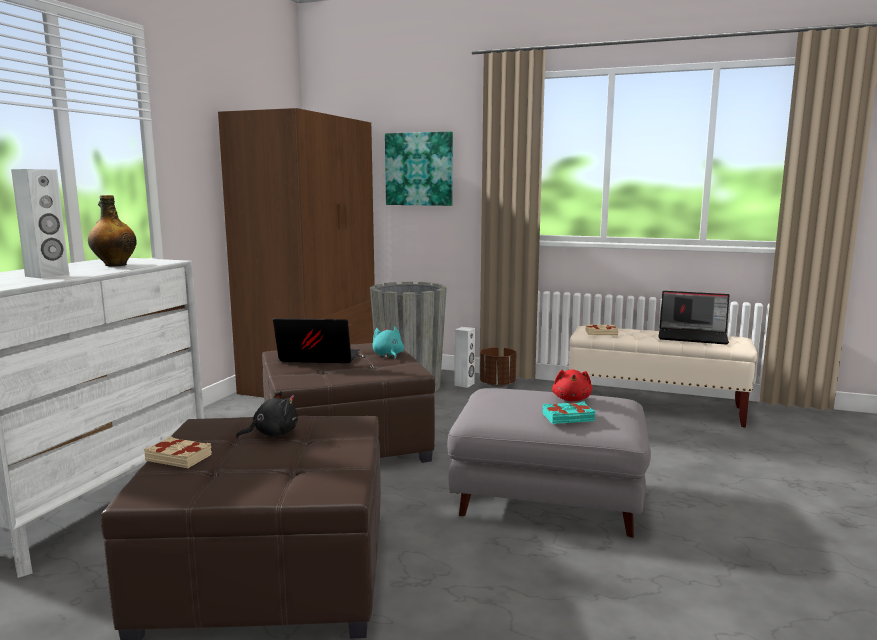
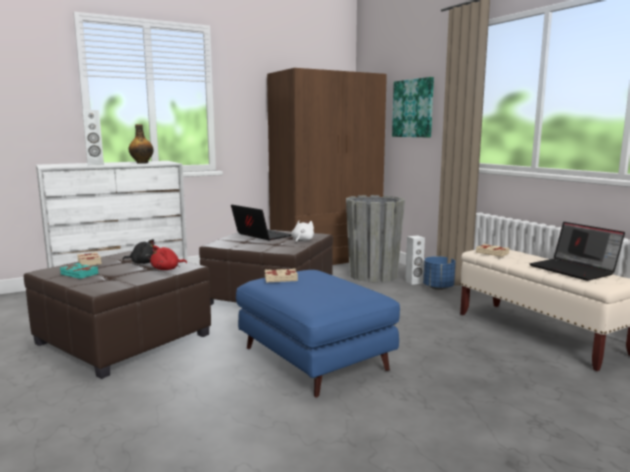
camera: 40 degrees right, 0 degrees up
turquoise plush toy [373,326,404,359] -> white plush toy [291,220,314,242]
grey ottoman [448,388,651,538] -> blue ottoman [236,270,400,397]
brown planter [480,347,517,387] -> blue planter [423,256,456,290]
turquoise book [542,401,596,424] -> turquoise book moved to [60,263,98,279]
red plush toy [552,369,592,401] -> red plush toy moved to [150,245,187,270]
none -> beige book [265,268,298,282]

